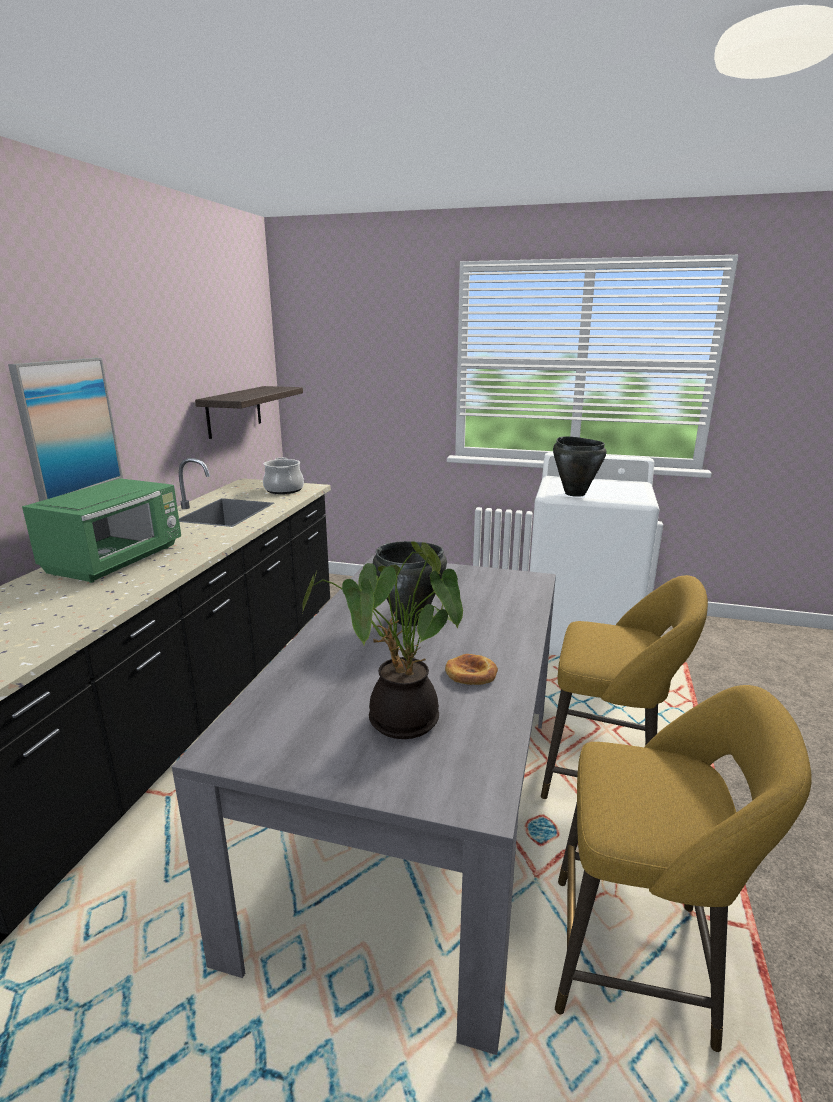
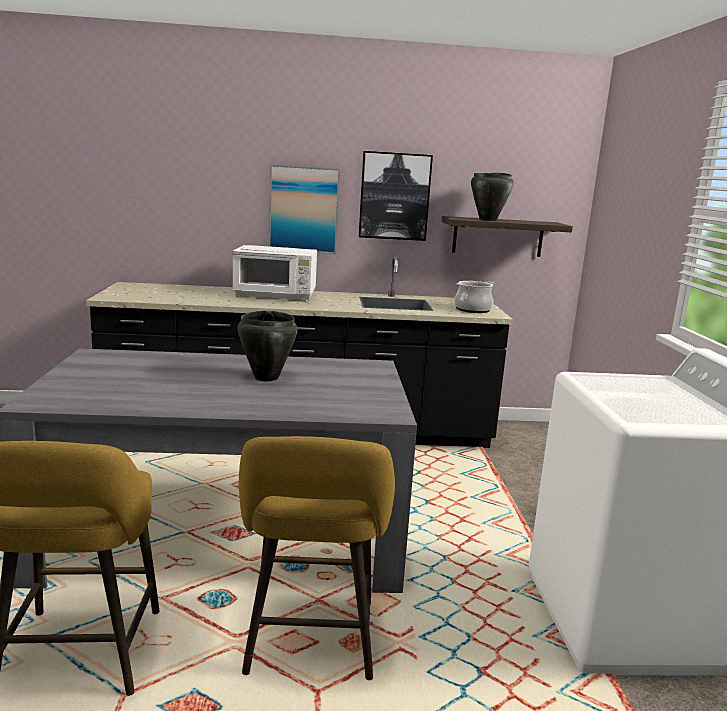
camera: 70 degrees right, 5 degrees down
green microwave [22,478,181,583] -> white microwave [232,245,317,301]
potted plant [302,541,463,739] -> none
bread [445,654,498,685] -> none
black cooking pot [553,436,606,497] -> black cooking pot moved to [471,173,514,221]
none -> picture [359,151,433,241]

